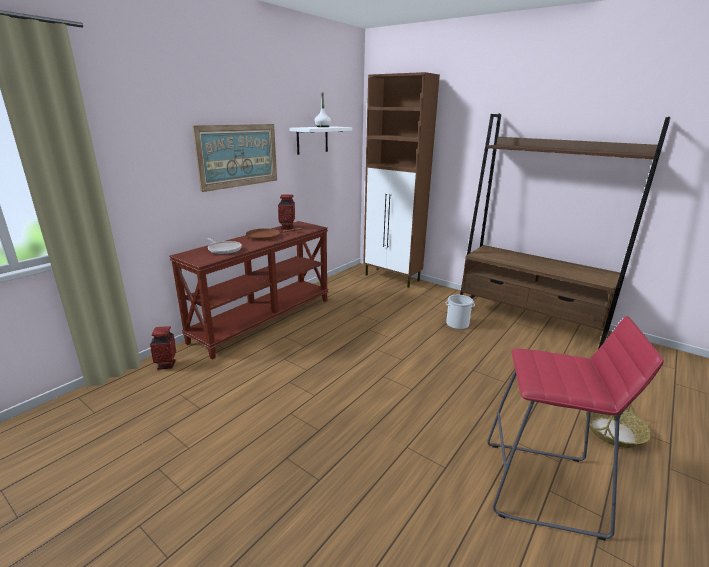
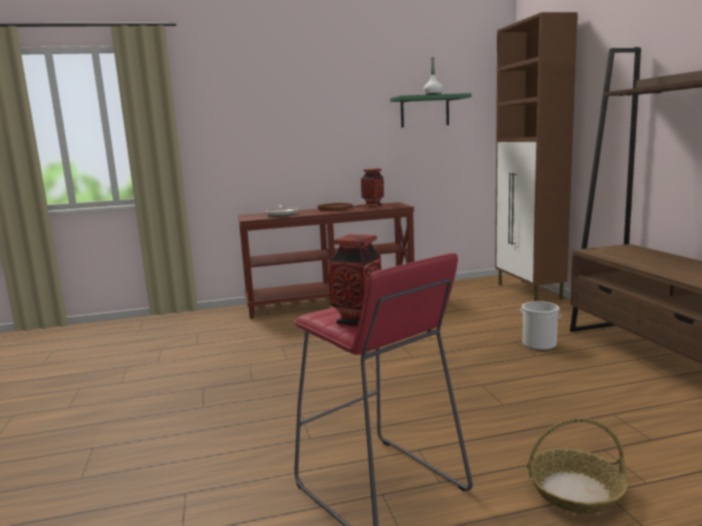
camera: 40 degrees right, 10 degrees down
vase [150,326,176,370] -> vase moved to [328,234,381,327]
picture [192,124,277,192] -> none
white shelf [290,126,353,155] -> green shelf [390,93,472,127]

